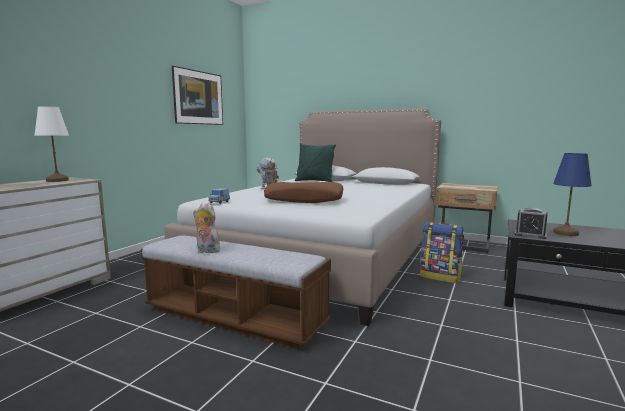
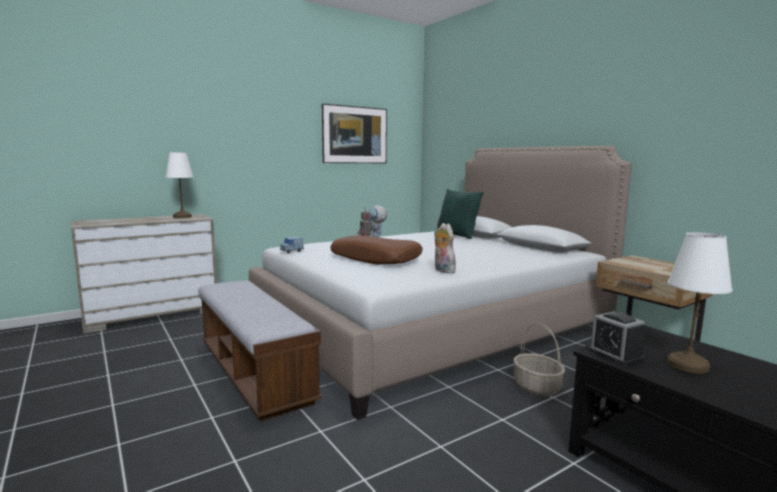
camera: 30 degrees right, 0 degrees up
plush toy [193,202,220,253] -> plush toy moved to [434,223,456,273]
backpack [420,222,464,283] -> basket [513,322,565,396]
blue table lamp [553,153,592,236] -> white table lamp [667,232,732,374]

